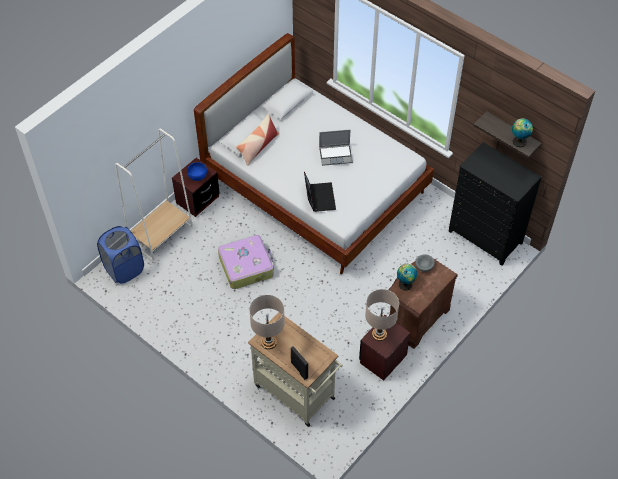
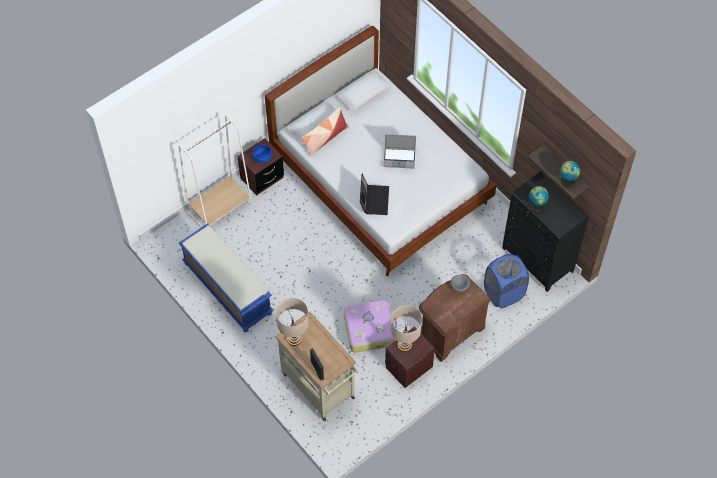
camera: 10 degrees right, 5 degrees up
blue laundry basket [97,226,144,284] -> blue laundry basket moved to [484,254,529,308]
suitcase [218,235,274,289] -> suitcase moved to [344,300,397,353]
globe [397,264,417,291] -> globe moved to [529,186,549,212]
none -> blue bench [178,224,274,332]

